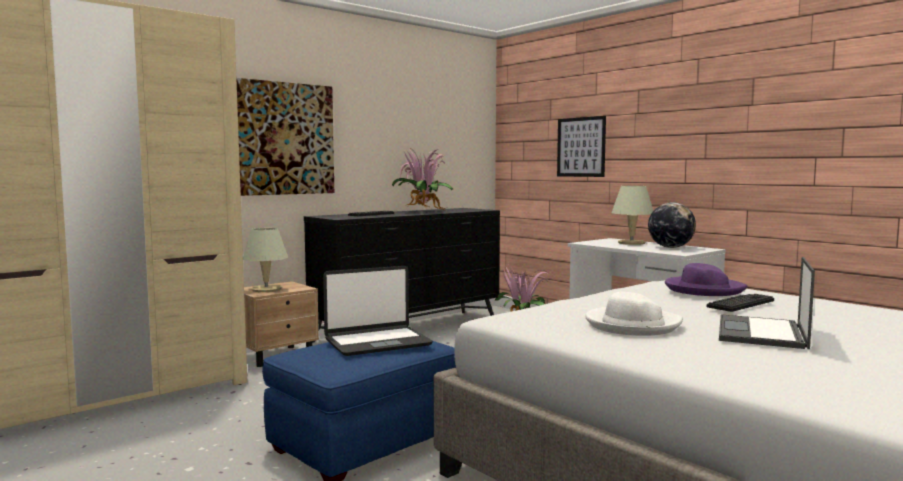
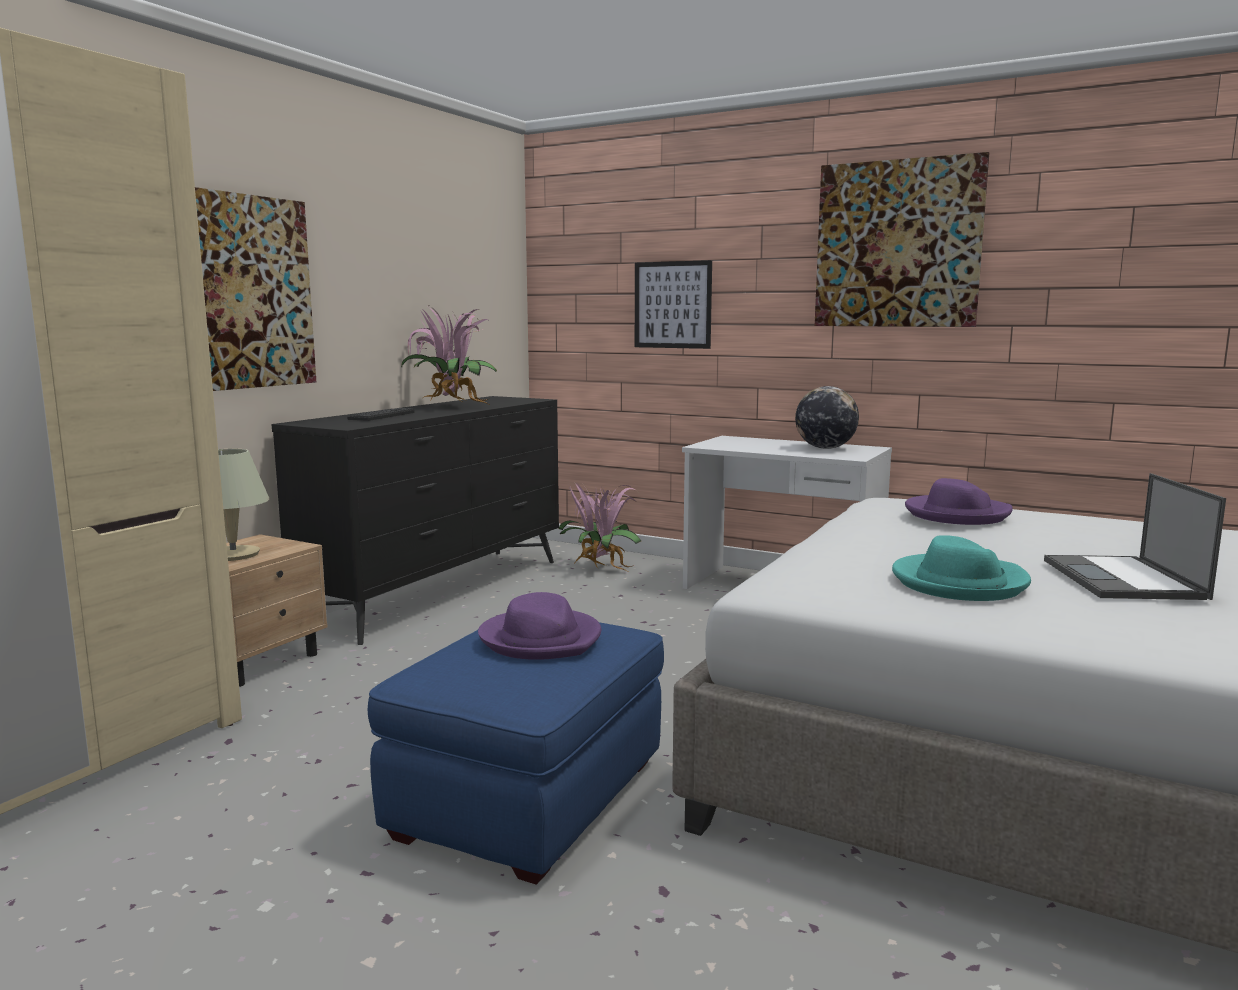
camera: 20 degrees left, 5 degrees up
laptop [323,266,433,356] -> purple hat [478,592,601,660]
white hat [585,292,683,336] -> turquoise hat [892,535,1031,601]
beige table lamp [612,186,653,245] -> none
keyboard [707,294,774,312] -> none
none -> picture [815,152,989,327]

